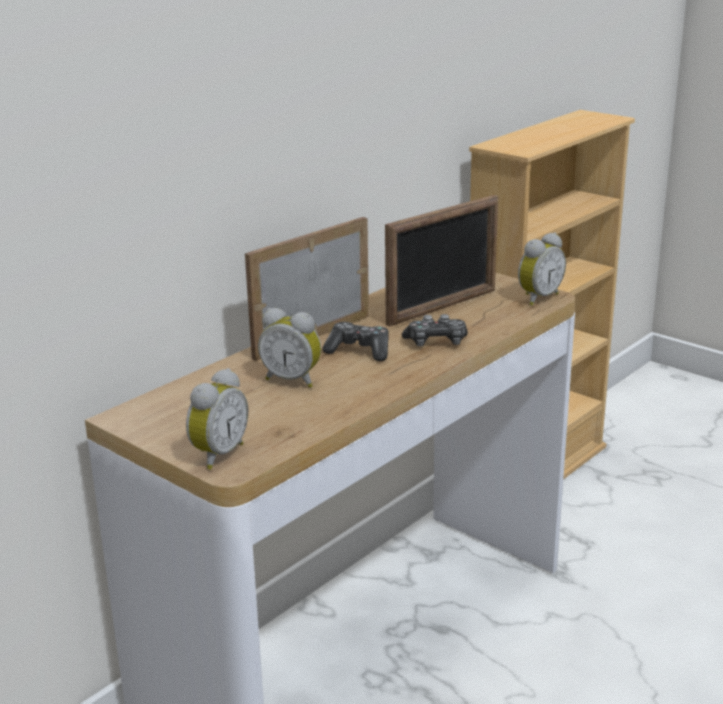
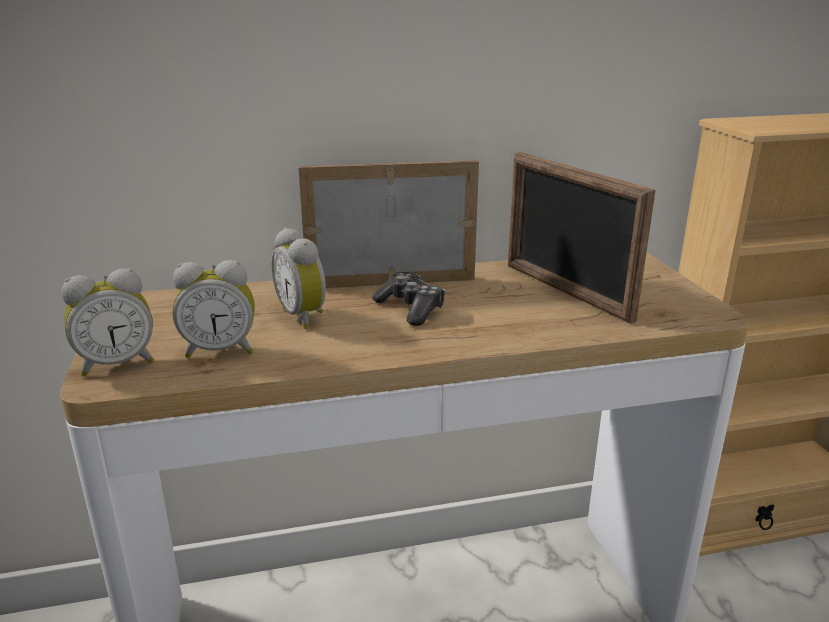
camera: 35 degrees right, 0 degrees up
picture frame [385,195,498,326] -> picture frame turned 60 degrees clockwise [508,152,656,324]
game controller [402,314,468,346] -> none
alarm clock [518,233,566,306] -> alarm clock moved to [173,260,255,358]

